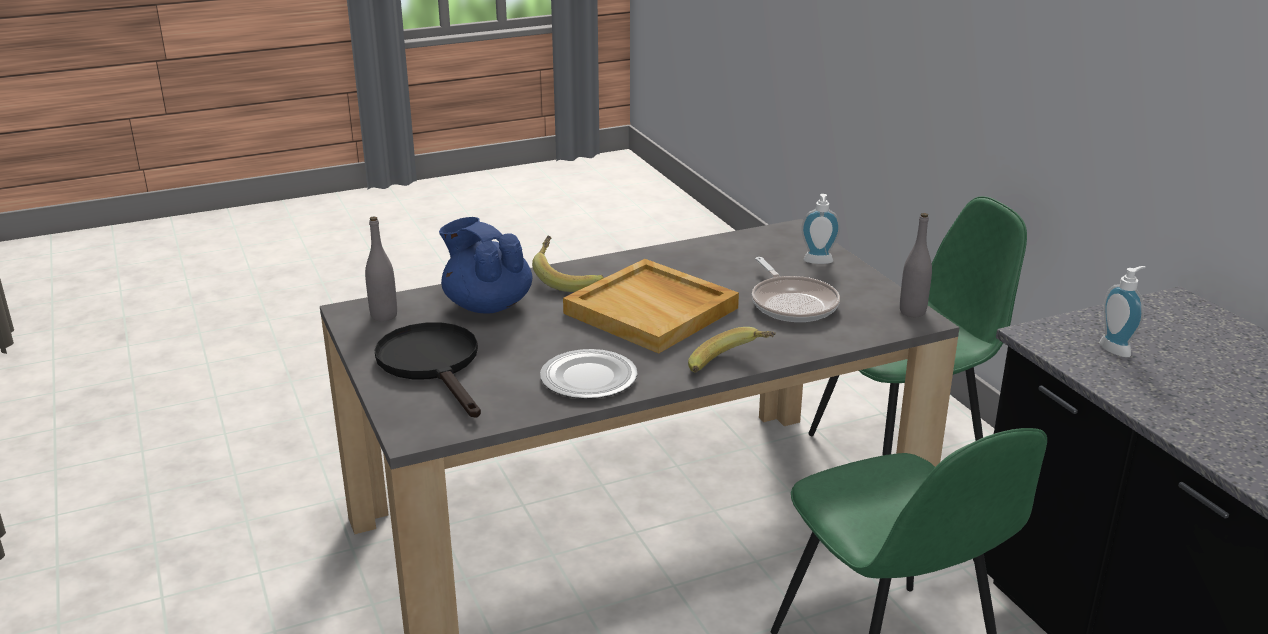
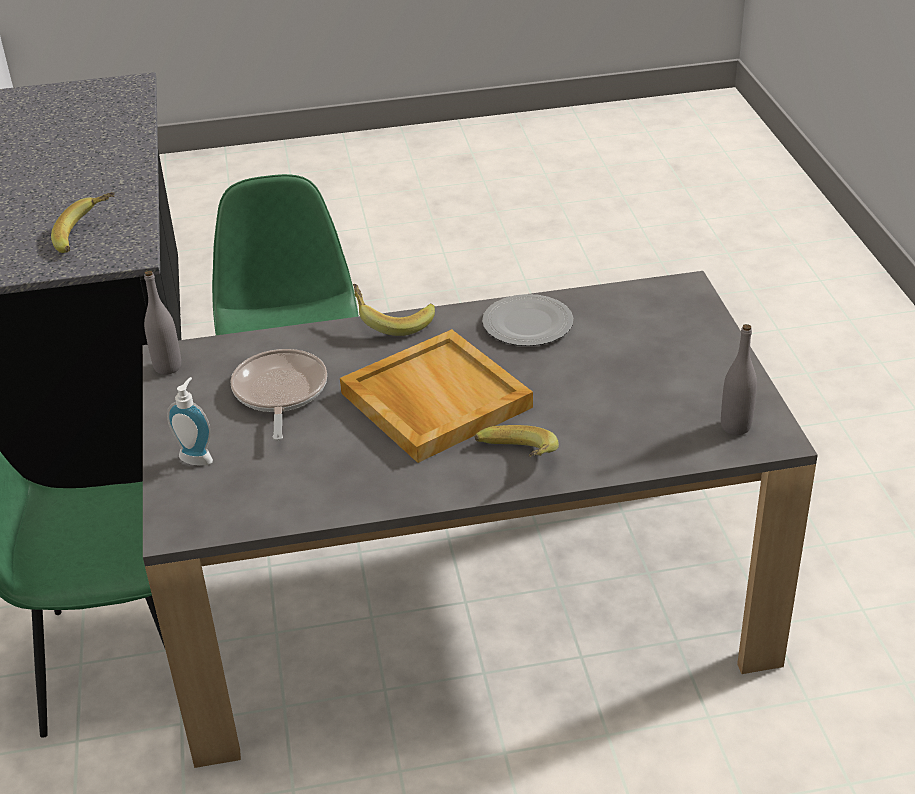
camera: 165 degrees left, 10 degrees up
black frying pan [374,322,481,418] -> none
blue teapot [439,217,533,314] -> none
soap dispenser [1099,266,1145,357] -> banana [51,192,115,253]

